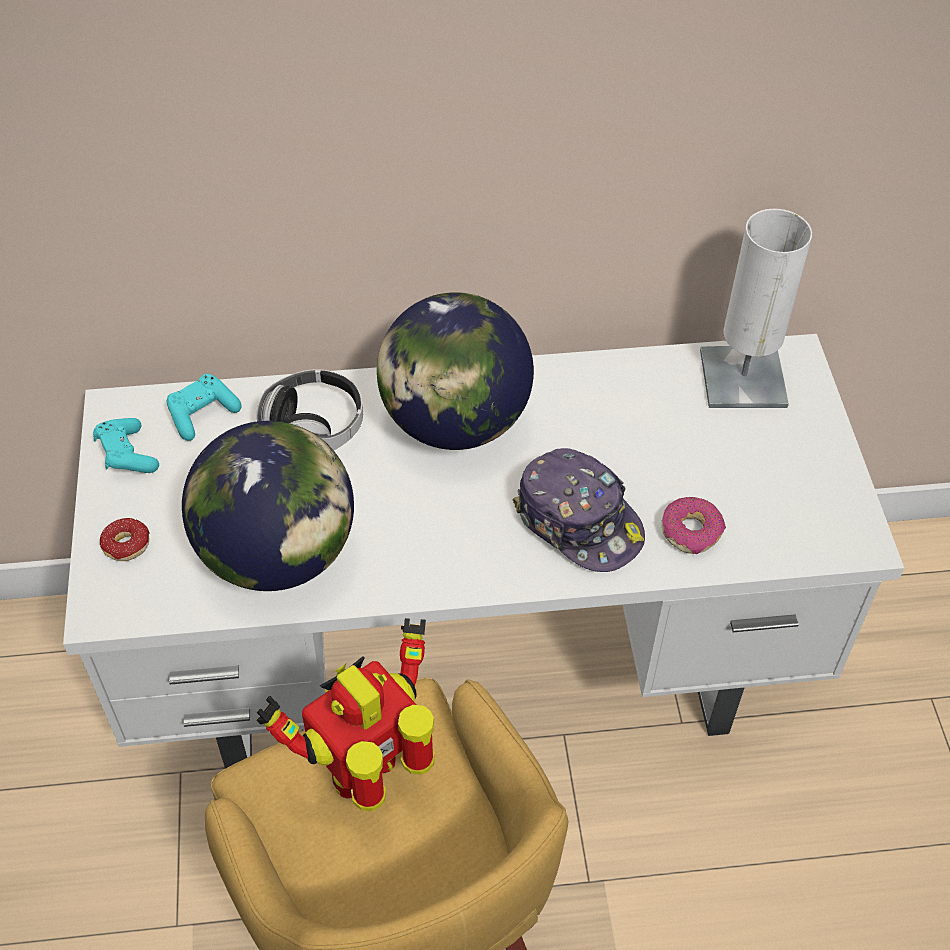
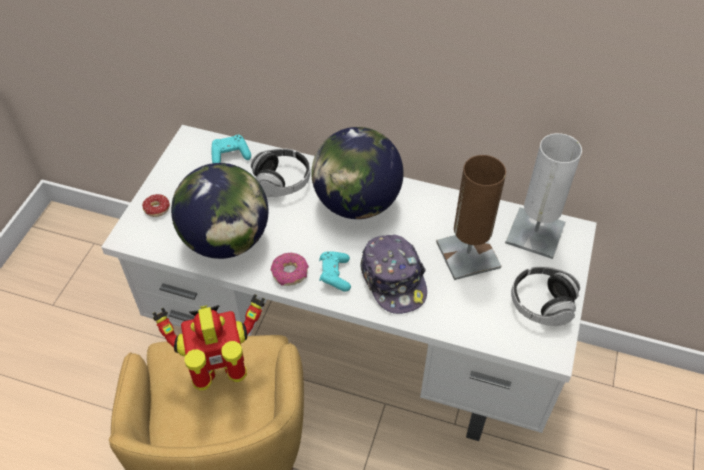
camera: 25 degrees right, 0 degrees up
turquoise game controller [93,418,159,473] -> turquoise game controller moved to [319,251,351,292]
donut [662,497,726,554] -> donut moved to [270,253,309,286]
none -> brown table lamp [436,155,506,280]
none -> headphones [511,266,580,326]

